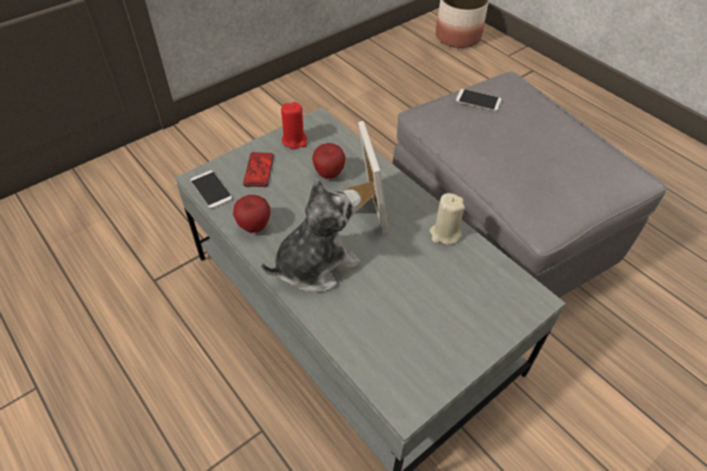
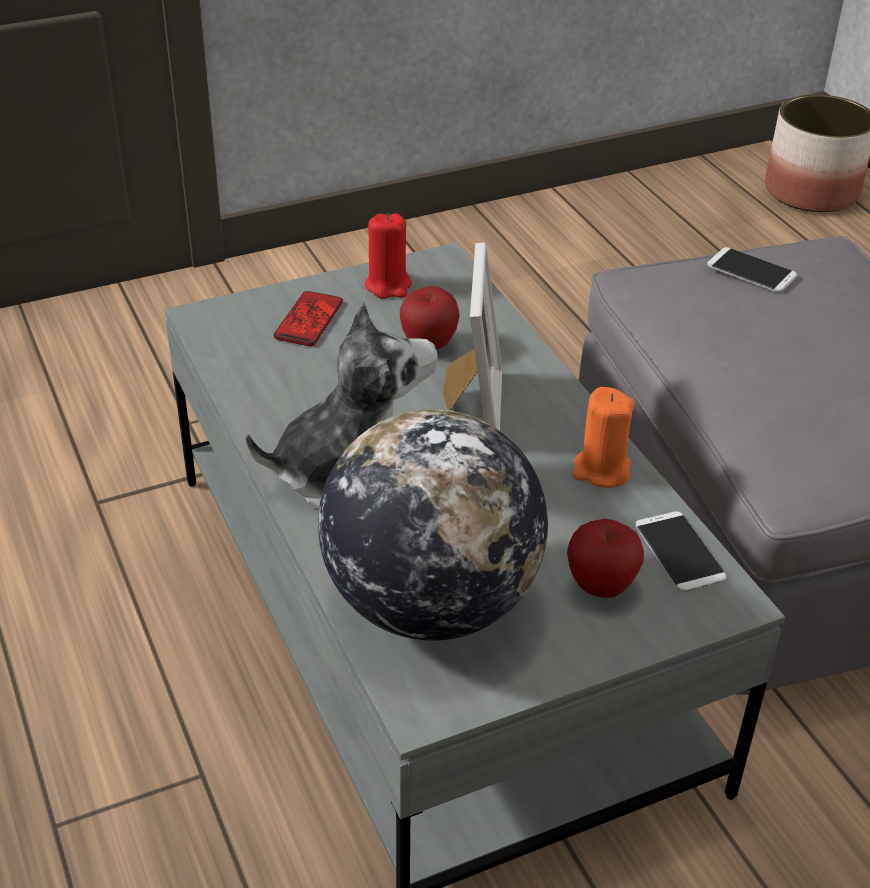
camera: 15 degrees right, 10 degrees down
phone [190,170,233,209] -> phone moved to [635,511,727,592]
apple [233,195,270,233] -> apple moved to [567,519,644,598]
beige candle [430,193,465,245] -> orange candle [573,387,635,488]
none -> globe [318,409,548,641]

